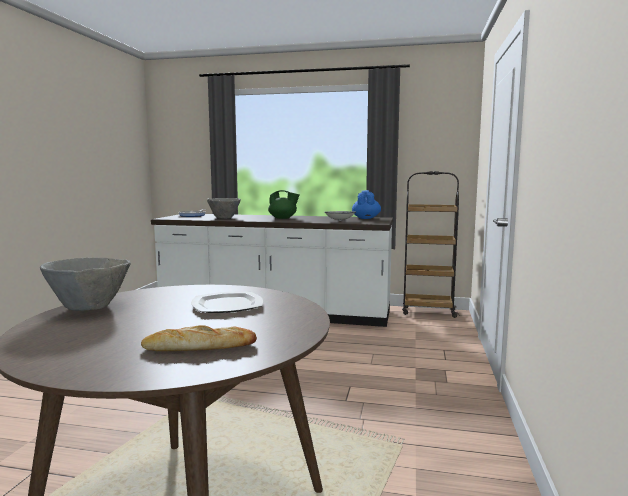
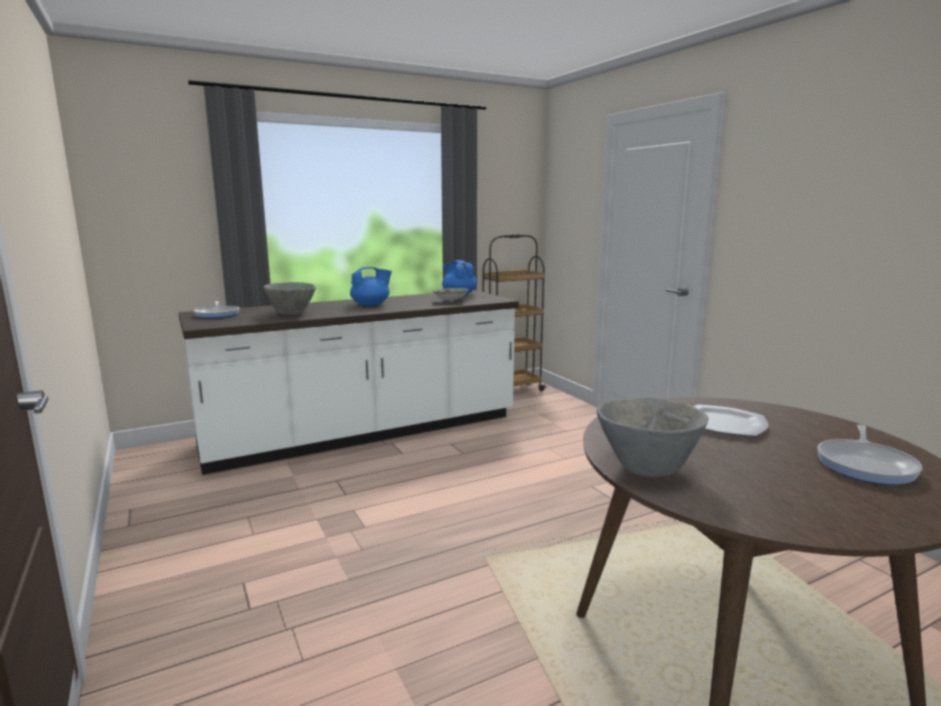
camera: 40 degrees left, 5 degrees up
bread [141,325,257,351] -> frying pan [817,425,922,485]
green teapot [268,190,299,219] -> blue teapot [350,267,392,306]

